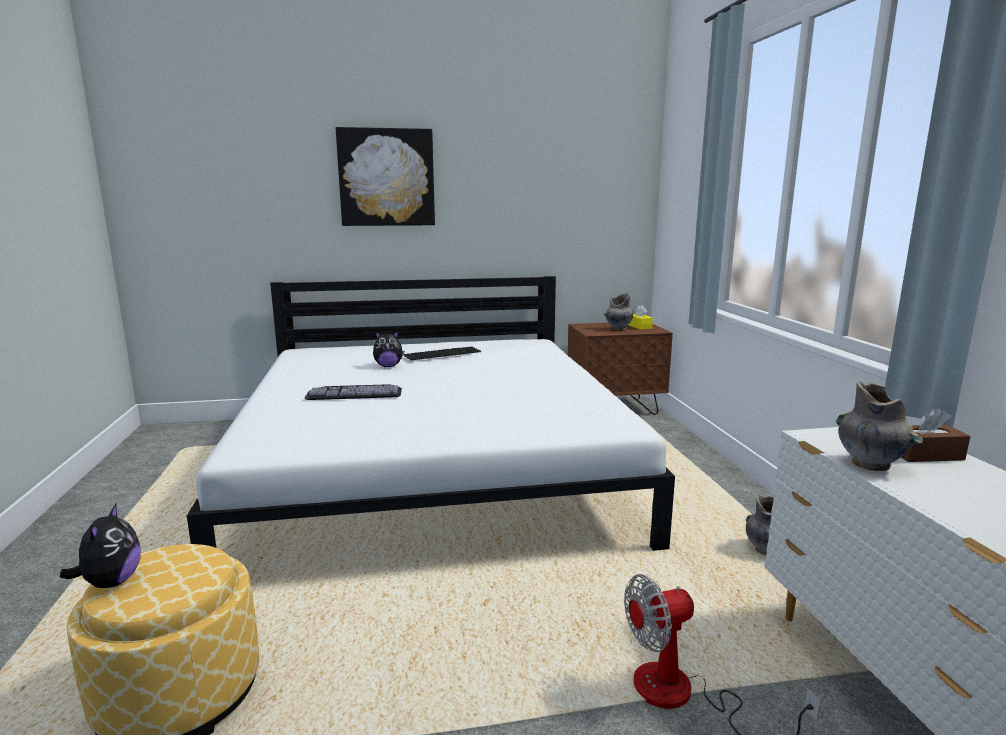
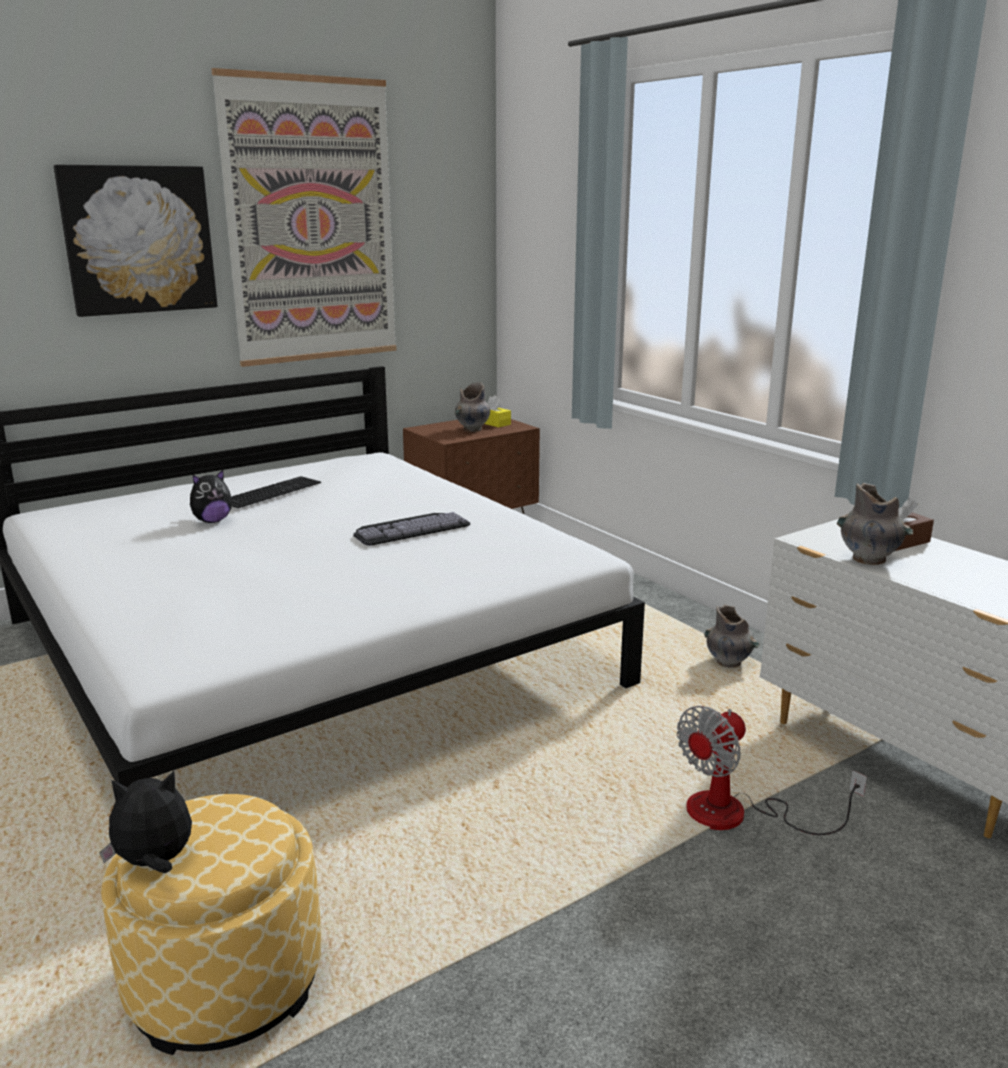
camera: 25 degrees left, 5 degrees up
plush toy [60,502,141,588] -> plush toy turned 75 degrees counterclockwise [99,771,192,873]
keyboard [304,384,402,400] -> keyboard moved to [353,512,470,546]
none -> picture [211,68,396,367]

